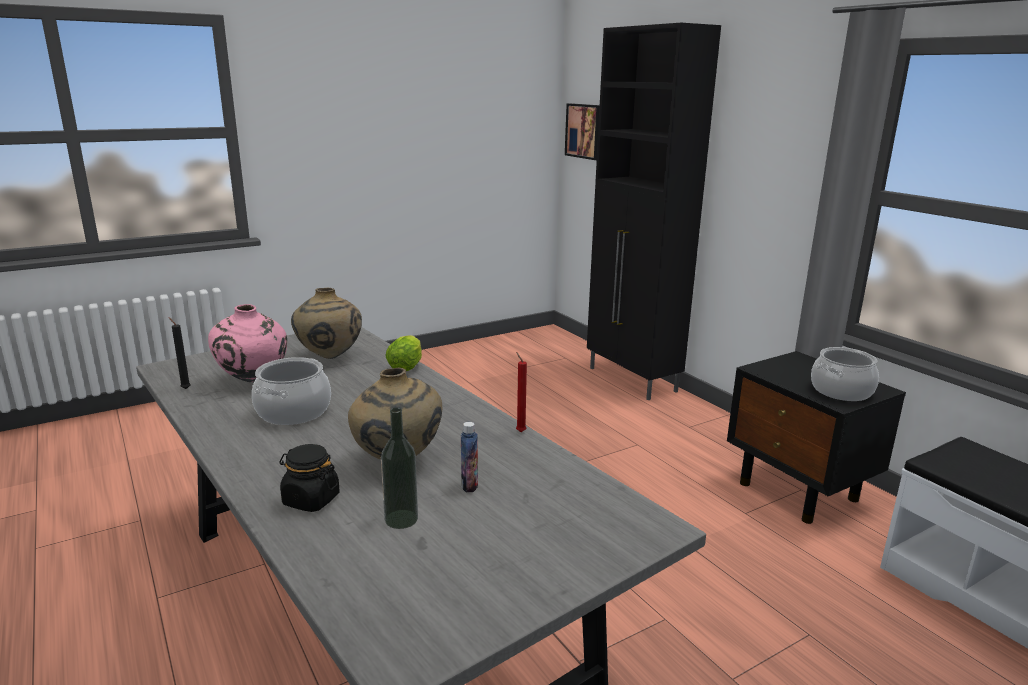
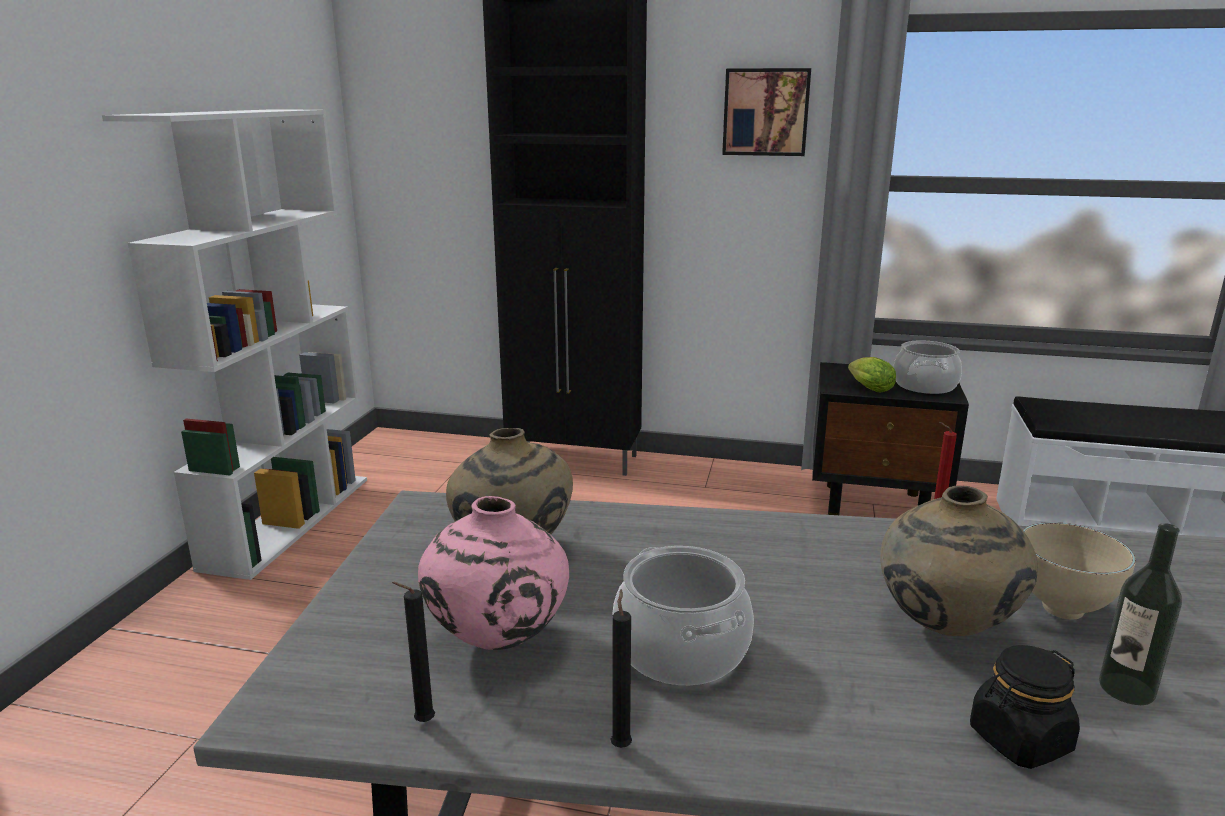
camera: 45 degrees left, 0 degrees up
lettuce [385,335,422,371] -> lettuce moved to [848,357,896,392]
bottle [461,422,478,492] -> beige bowl [1023,522,1136,619]
picture [565,103,600,160] -> picture moved to [722,68,811,156]
none -> white bookcase [102,109,367,580]
none -> black candle [610,589,632,748]

